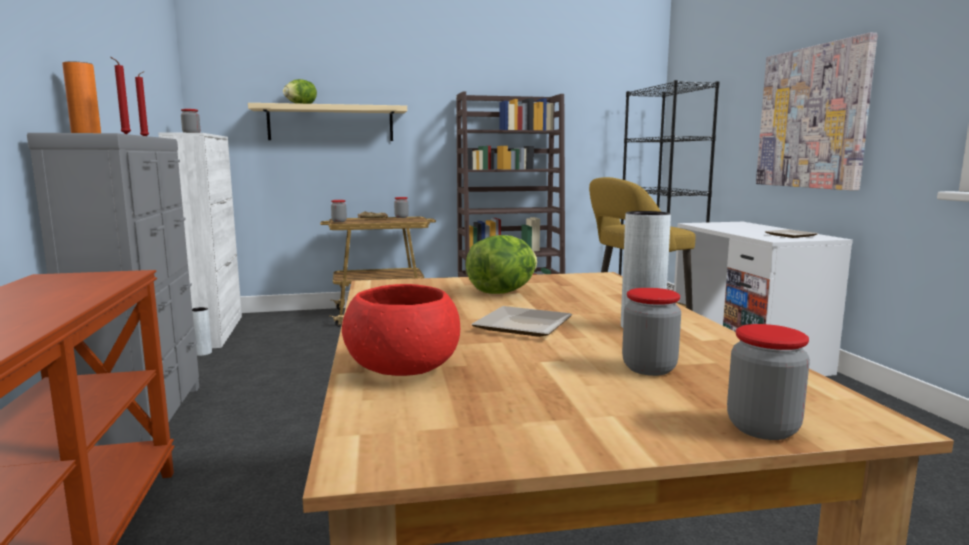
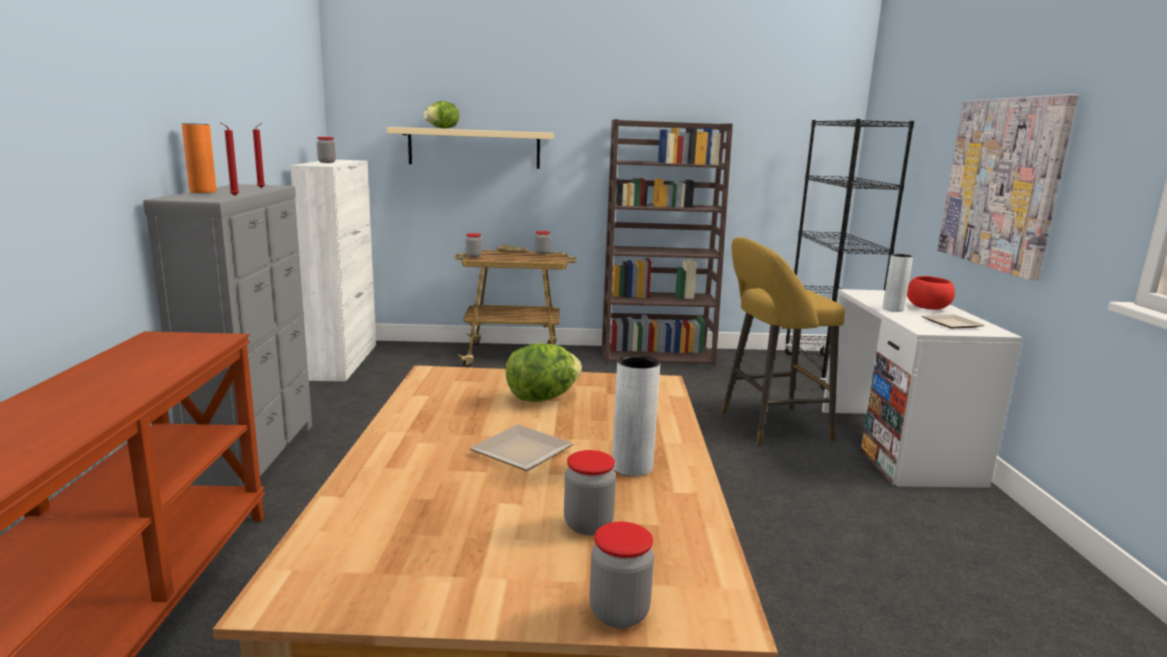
camera: 10 degrees right, 5 degrees up
grey vase [192,307,212,356] -> grey vase moved to [883,254,913,312]
red bowl [342,284,460,376] -> red bowl moved to [907,276,955,310]

